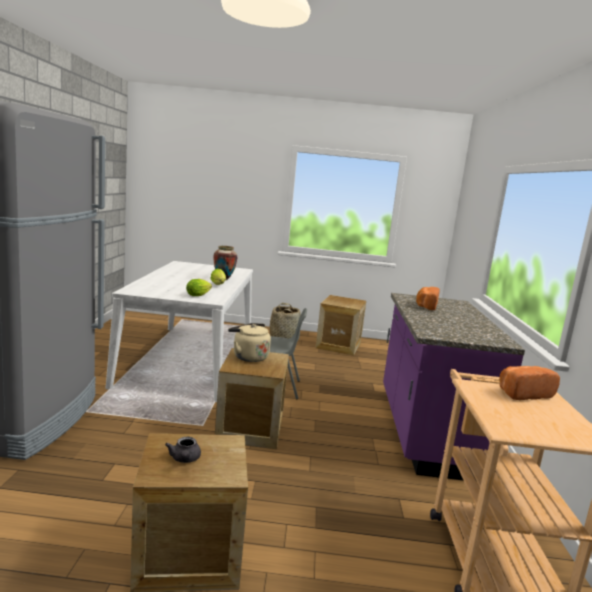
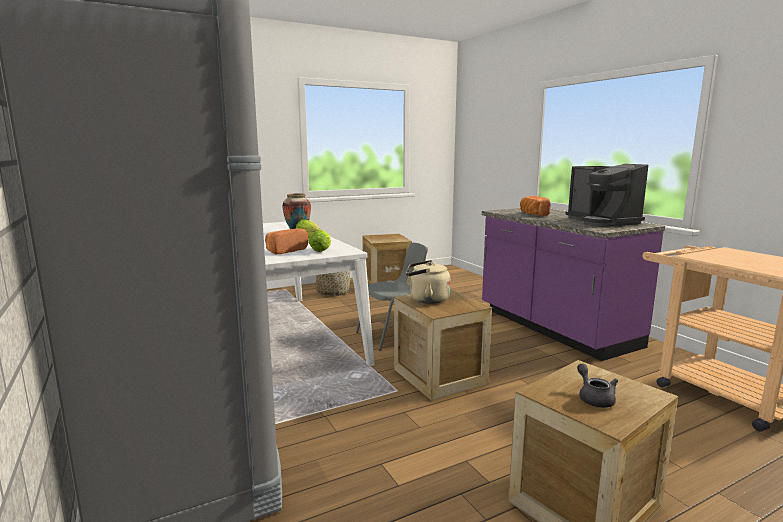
camera: 30 degrees left, 0 degrees up
grey teapot [165,437,201,463] -> grey teapot turned 150 degrees counterclockwise [577,364,618,408]
bread [499,366,560,400] -> bread moved to [265,228,308,255]
none -> coffee machine [565,164,648,227]

